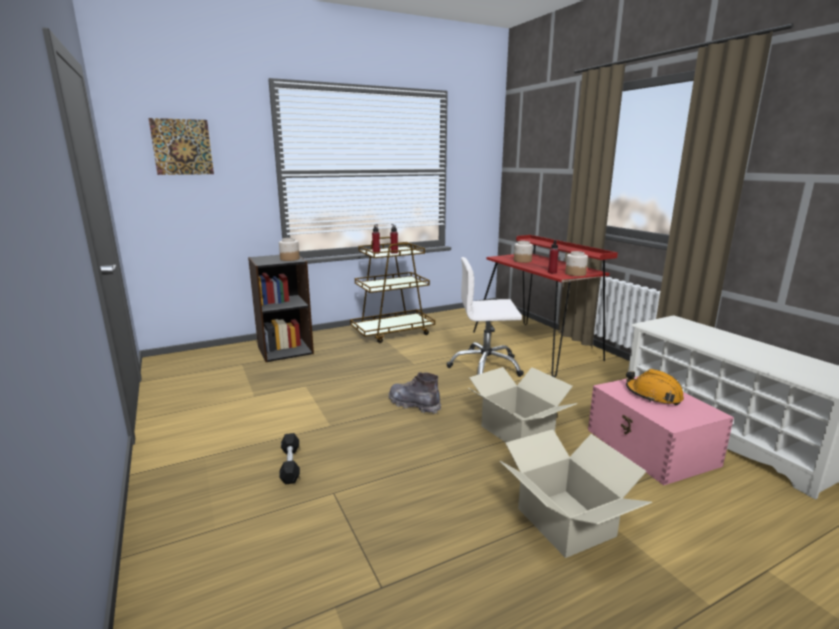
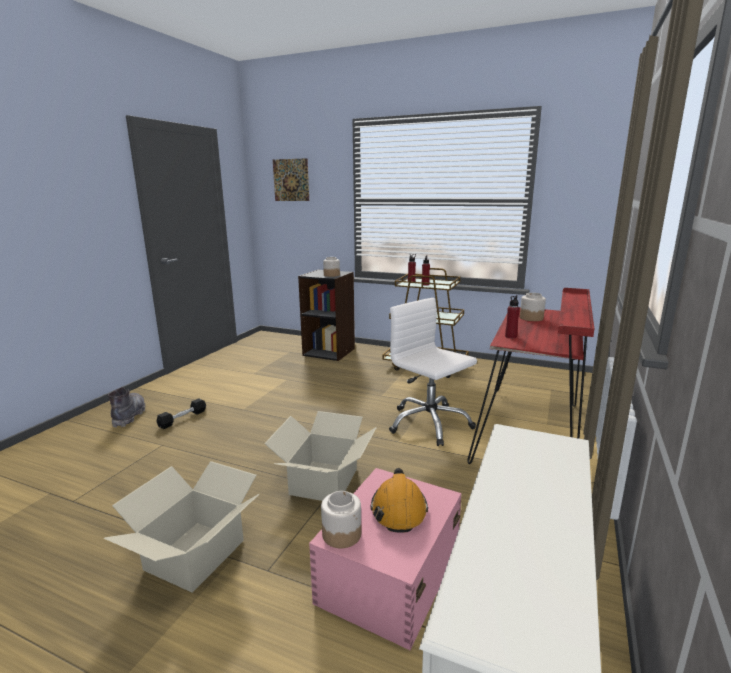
camera: 50 degrees right, 0 degrees up
grey boot [389,372,441,414] -> grey boot moved to [108,387,145,428]
jar [565,251,588,276] -> jar moved to [321,491,361,548]

